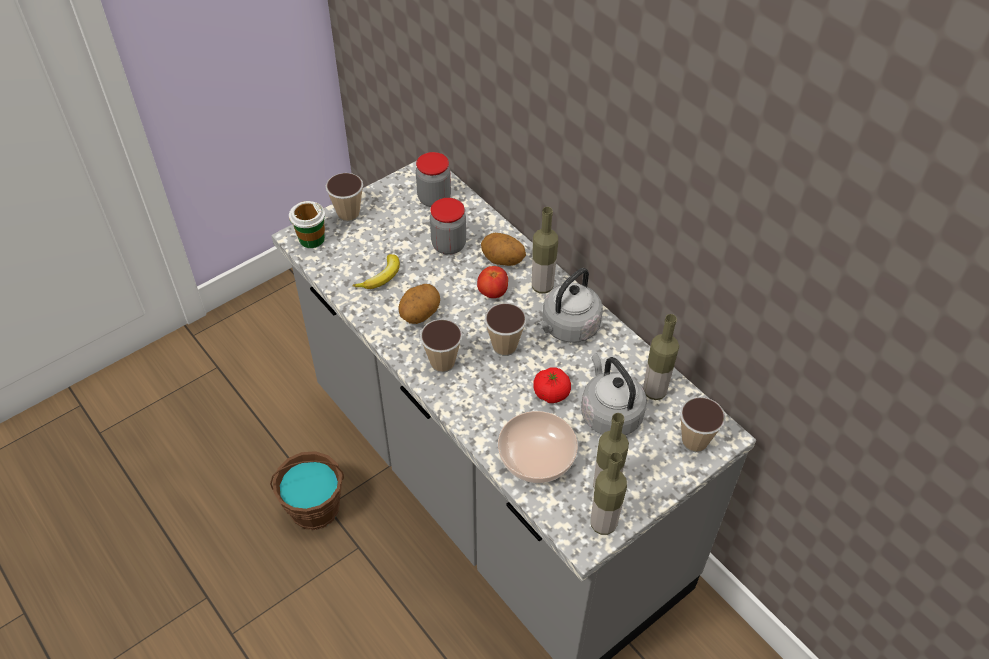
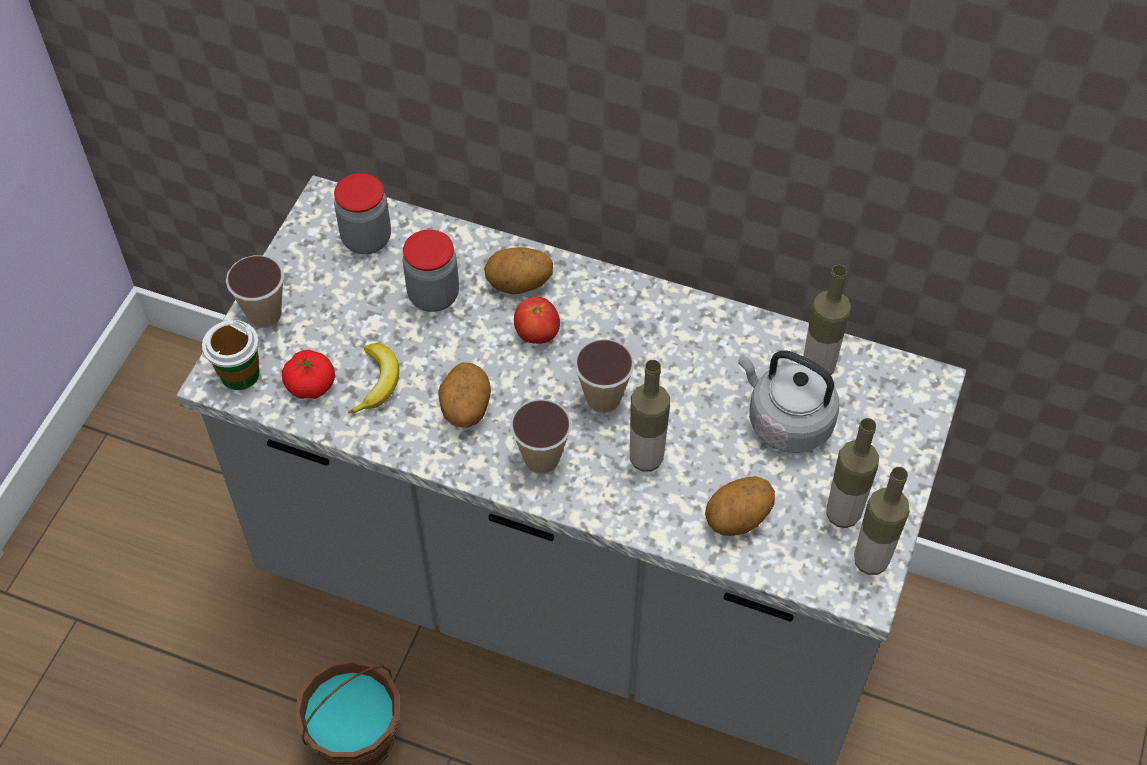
camera: 30 degrees left, 5 degrees up
bowl [498,411,578,483] -> potato [705,476,775,536]
bottle [532,207,558,294] -> bottle moved to [630,360,670,472]
tomato [533,367,571,403] -> tomato moved to [282,350,335,399]
grey kettle [537,268,603,343] -> none
cup [680,397,726,452] -> none

